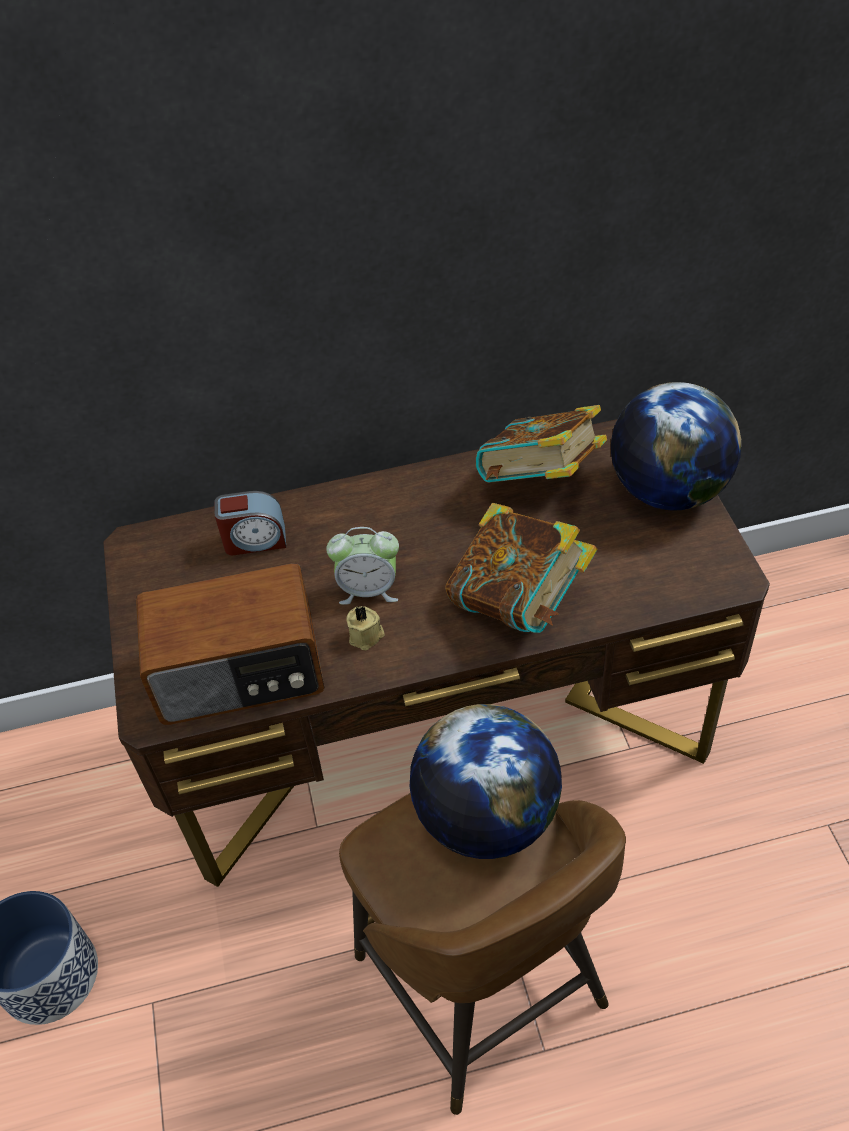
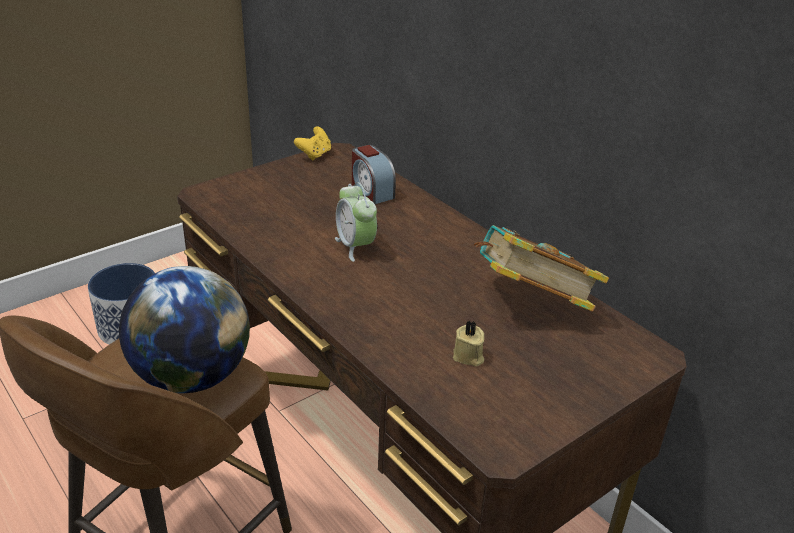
camera: 60 degrees right, 15 degrees down
radio [136,563,324,725] -> none
beige candle [346,606,384,650] -> beige candle moved to [453,321,484,366]
book [445,503,598,633] -> none
globe [611,382,741,511] -> none
none -> yellow game controller [294,126,331,161]

